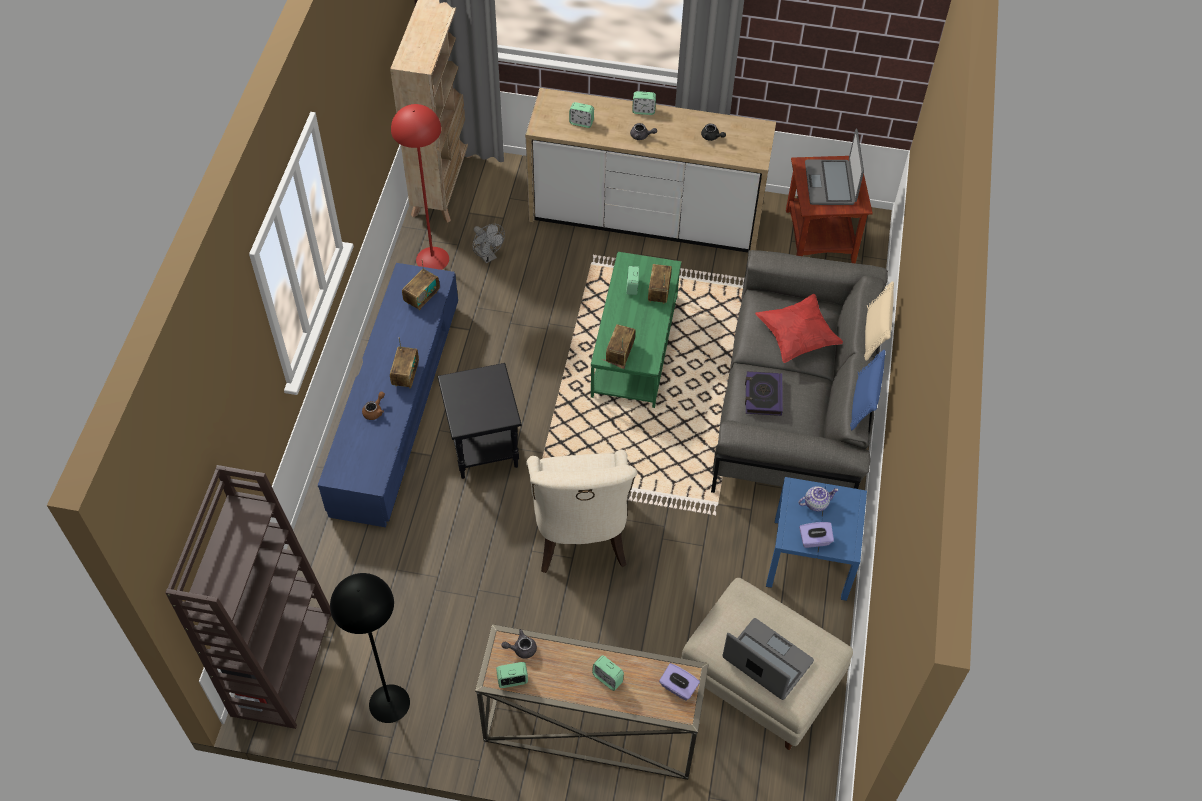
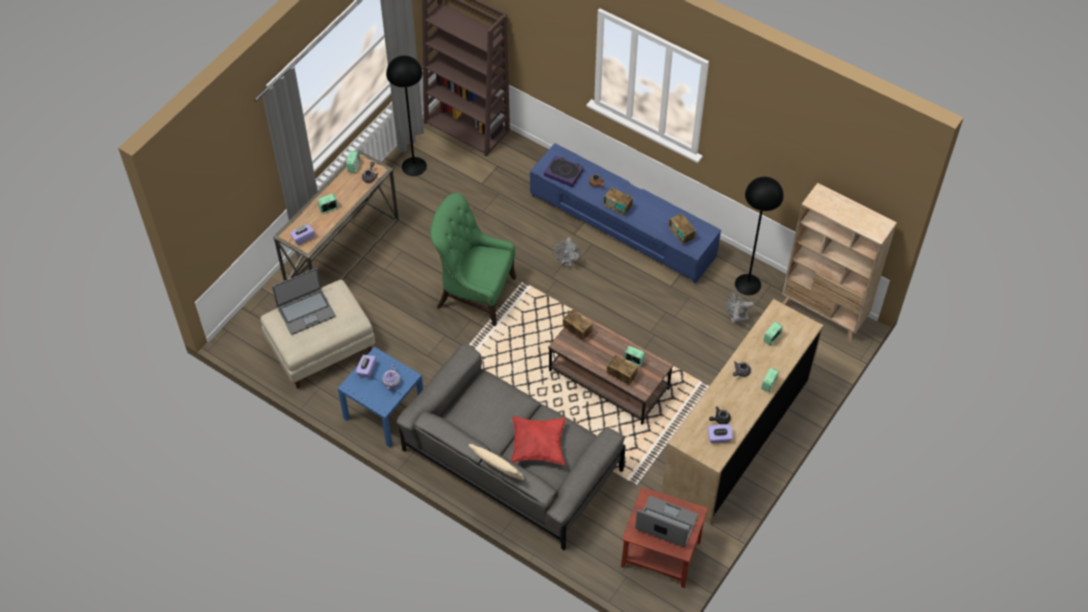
camera: 115 degrees right, 0 degrees up
red floor lamp [391,104,449,270] -> black floor lamp [735,177,784,295]
black side table [438,363,522,479] -> grey fan [552,237,581,267]
beige armchair [526,450,638,573] -> green armchair [430,193,516,326]
green coffee table [591,252,681,408] -> brown coffee table [548,311,673,425]
book [745,371,783,416] -> book moved to [544,155,584,187]
blue pillow [850,350,886,430] -> none
none -> purple tissue box [708,424,733,443]

